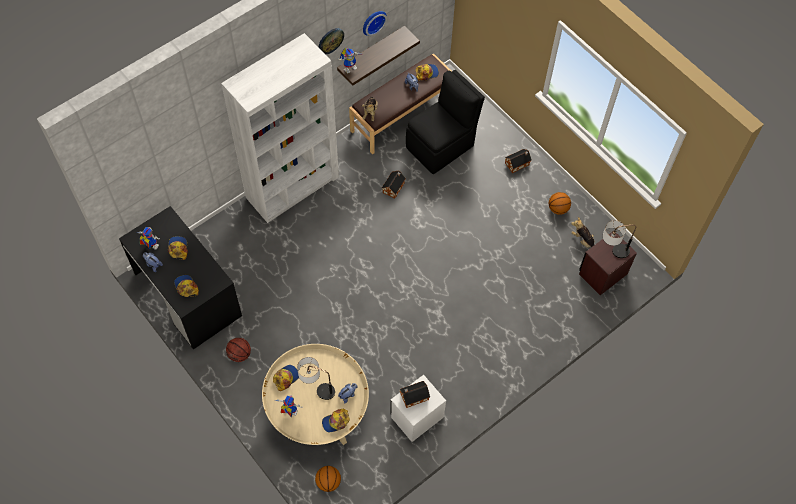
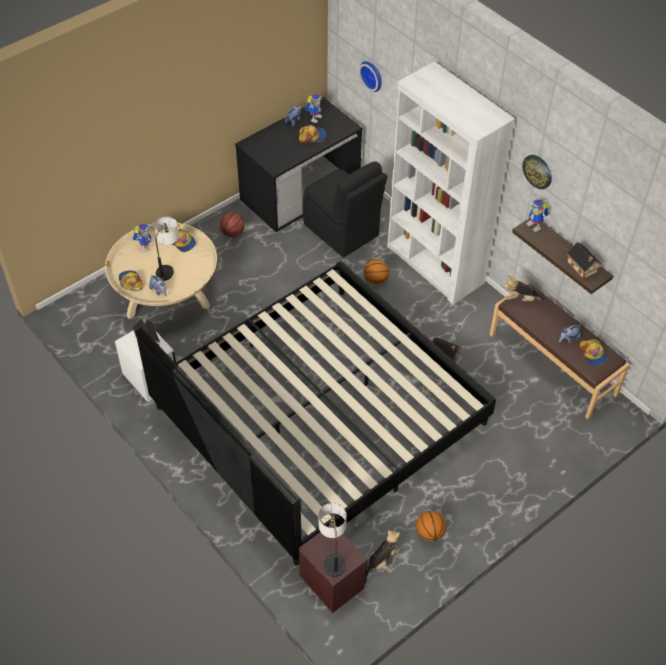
camera: 90 degrees right, 10 degrees down
cap [174,275,199,297] -> none
basketball [315,466,341,492] -> basketball moved to [364,259,389,285]
wall clock [363,11,387,36] -> wall clock moved to [359,61,382,92]
black chair [406,70,485,174] -> black chair moved to [303,161,387,257]
toy house [505,149,532,173] -> toy house moved to [566,242,601,279]
none -> bed [136,261,496,565]

